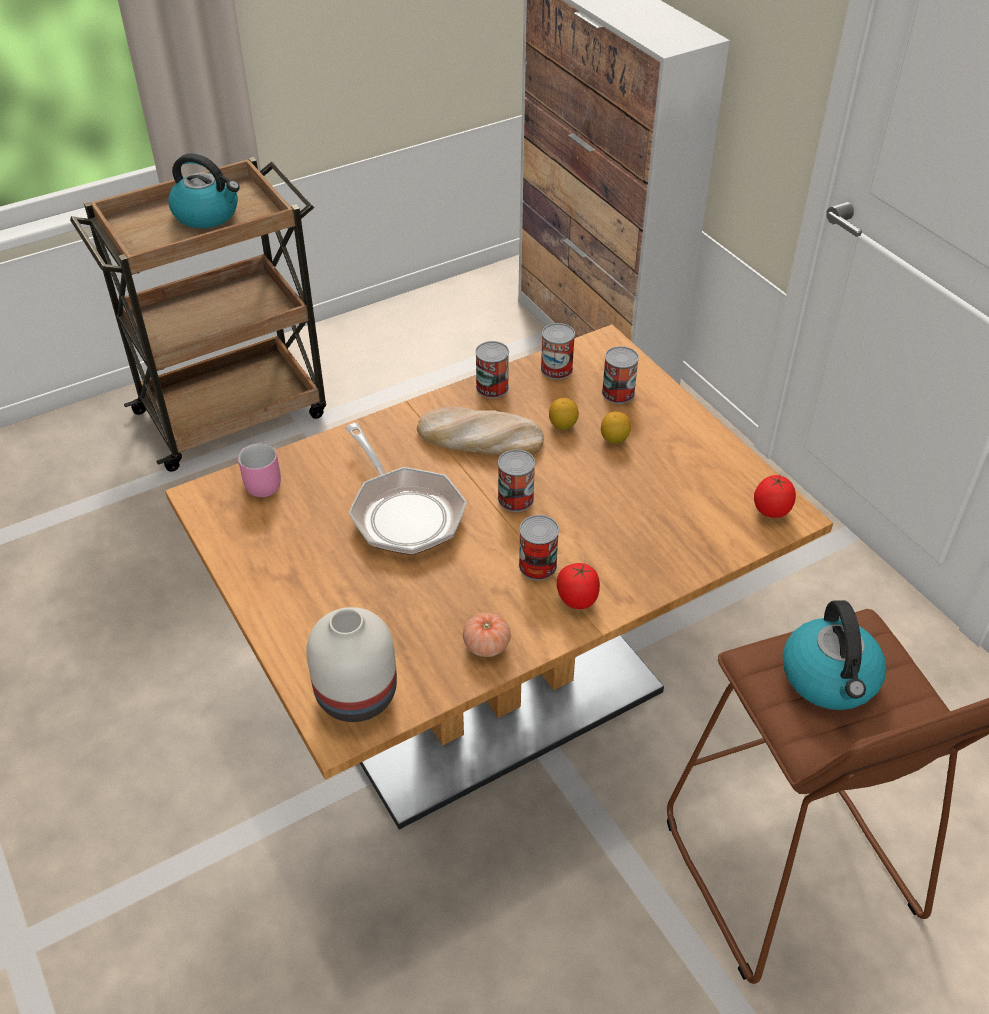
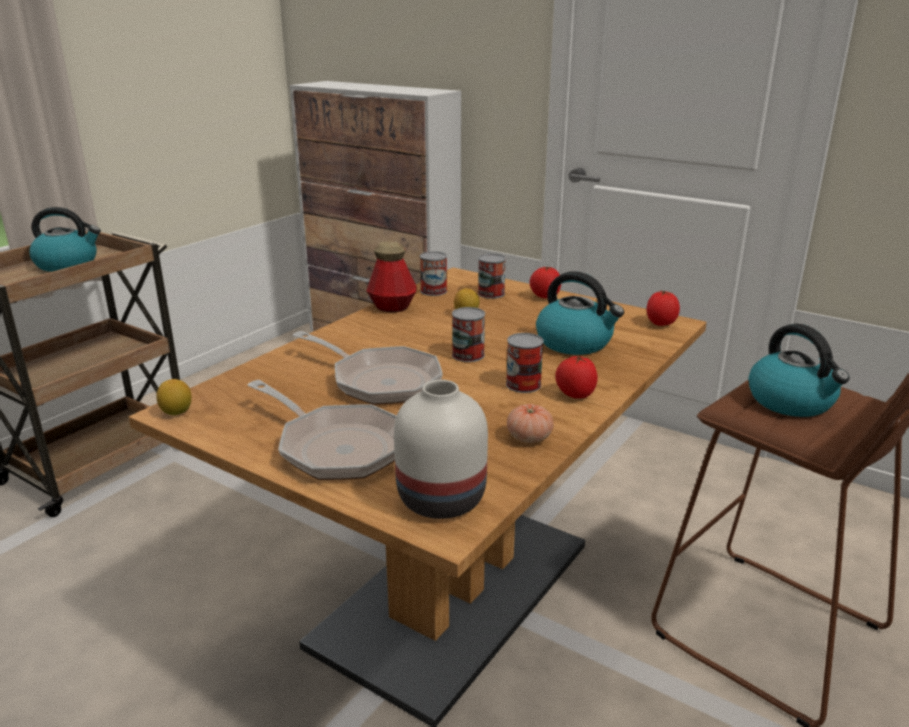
camera: 25 degrees left, 20 degrees down
pink mug [238,443,281,497] -> none
bread [417,406,544,455] -> none
can [475,341,509,398] -> bottle [366,241,417,312]
lemon [601,411,631,444] -> lemon moved to [156,379,192,415]
none -> frying pan [247,380,396,480]
none -> tomato [530,266,561,299]
none -> kettle [536,271,624,355]

